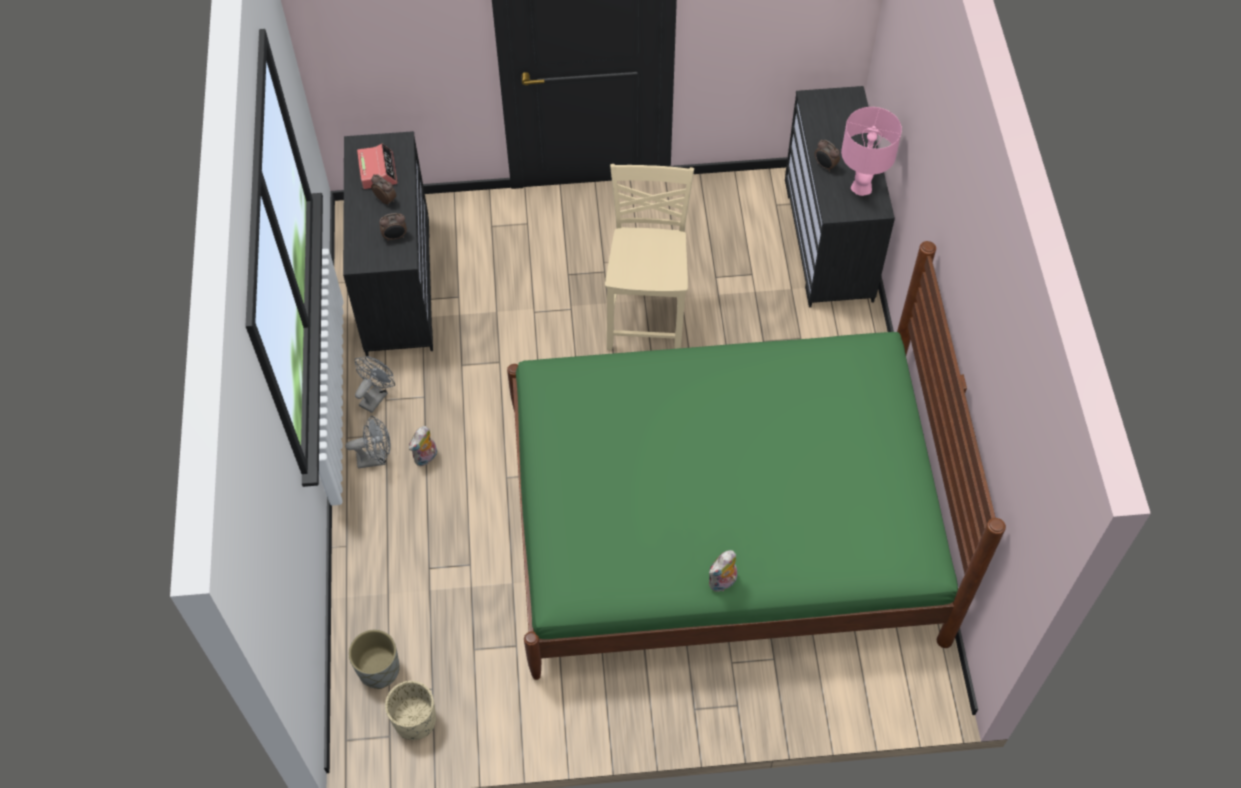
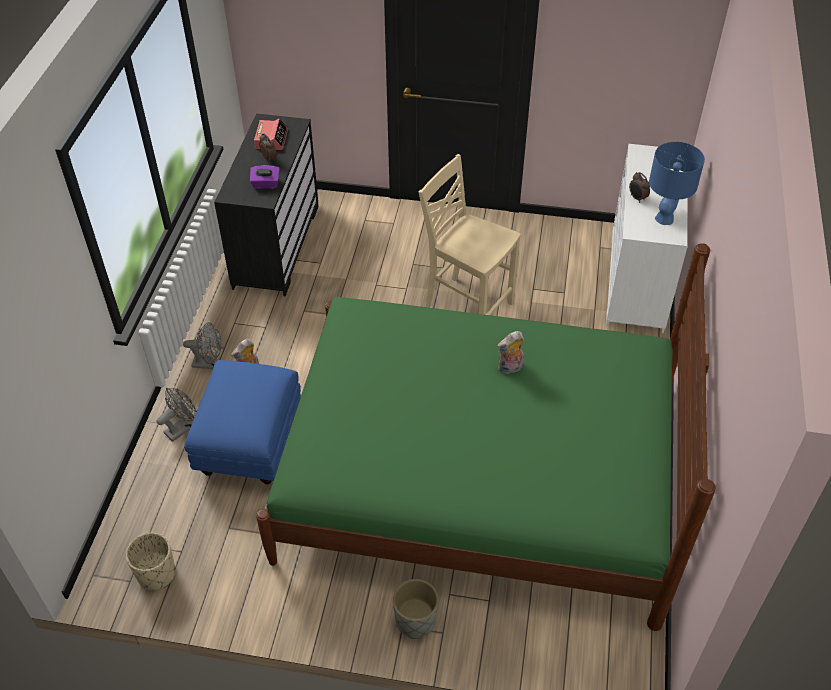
camera: 15 degrees right, 10 degrees down
grey planter [349,630,400,689] -> grey planter moved to [393,579,438,639]
grey fan [354,356,395,413] -> grey fan moved to [157,388,196,442]
alarm clock [379,213,407,241] -> purple tissue box [250,165,279,189]
beige chair [605,164,694,350] -> beige chair turned 75 degrees counterclockwise [418,154,520,315]
plush toy [709,550,737,592] -> plush toy moved to [497,331,524,374]
black dresser [785,86,895,307] -> white dresser [606,144,688,333]
pink table lamp [841,107,902,196] -> blue table lamp [649,142,705,225]
none -> blue ottoman [184,360,301,485]

